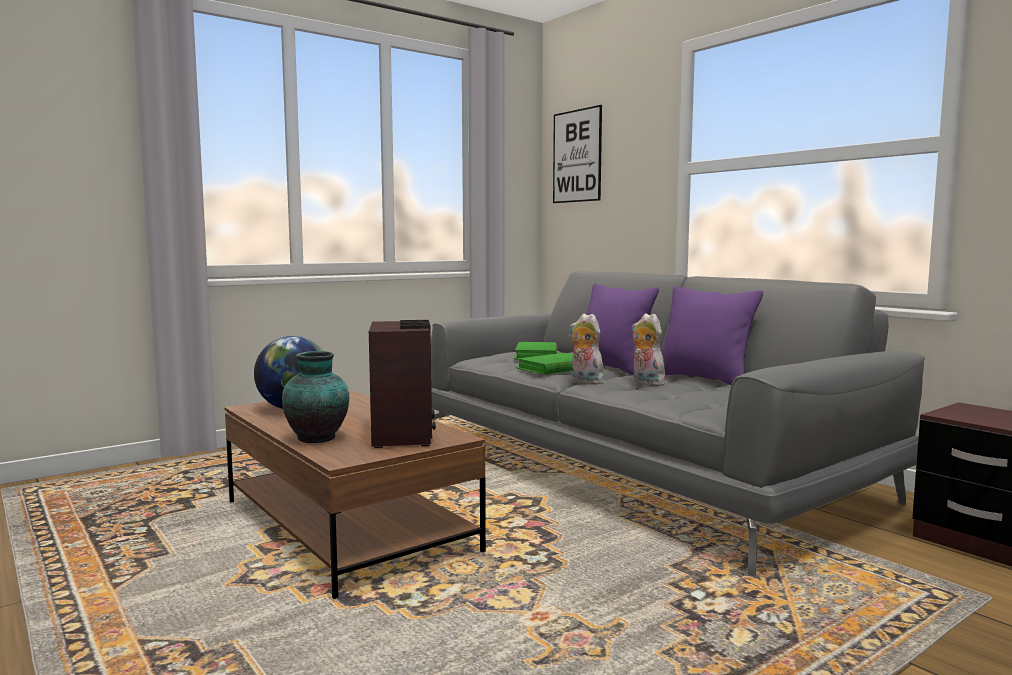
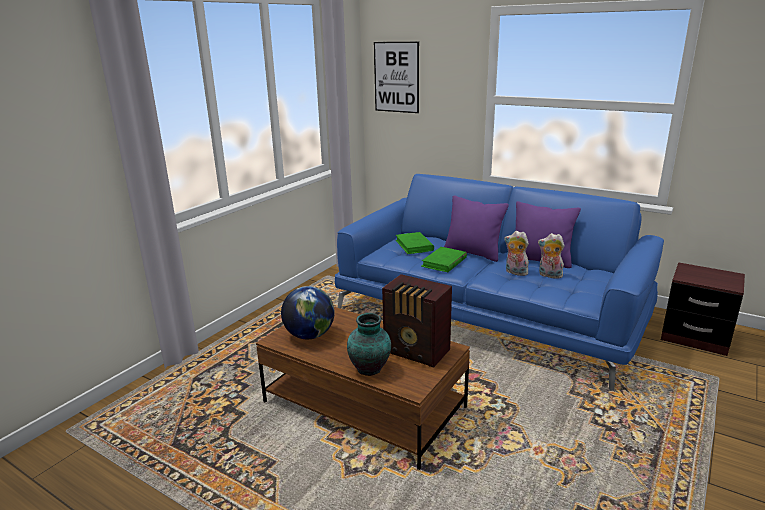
camera: 20 degrees left, 15 degrees up
radio [369,320,436,448] -> radio turned 150 degrees clockwise [382,274,452,368]
grey sofa [431,271,925,576] -> blue sofa [335,174,664,391]
plush toy [570,313,604,385] -> plush toy moved to [538,233,565,279]

